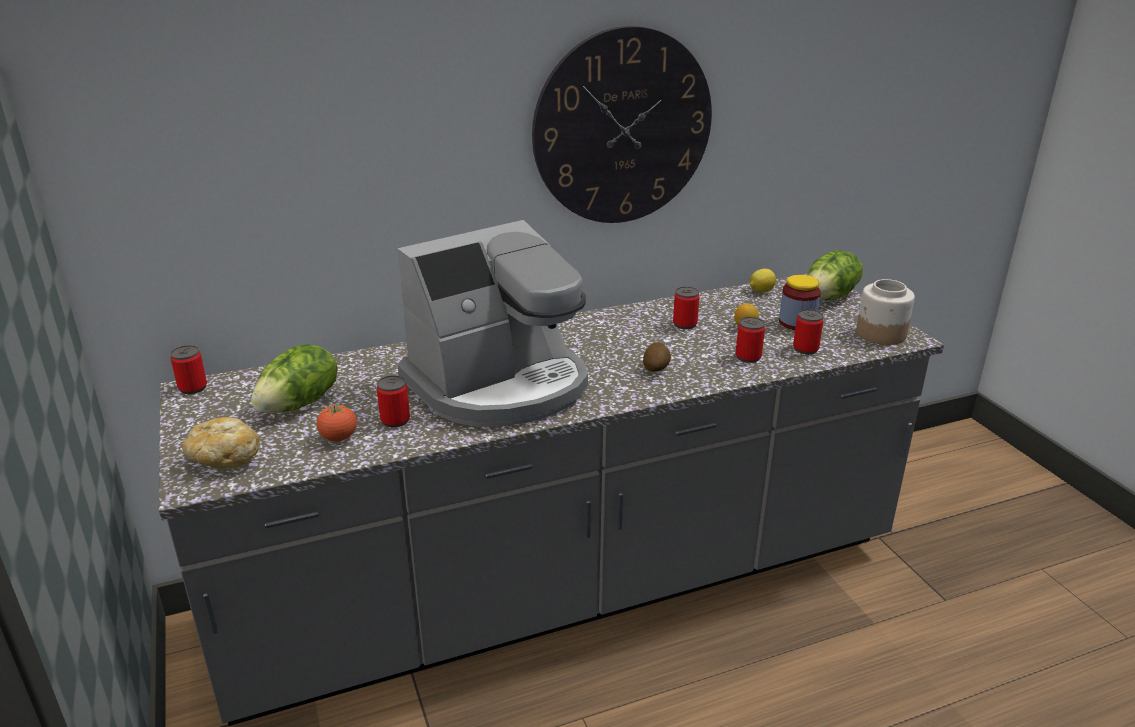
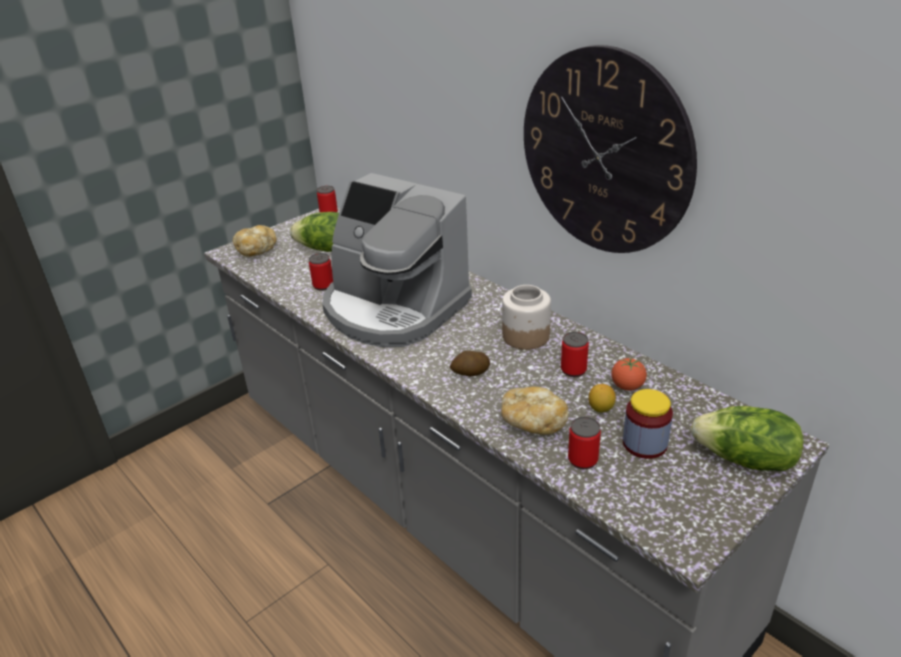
camera: 70 degrees right, 5 degrees up
tomato [316,404,357,441] -> tomato moved to [611,358,647,391]
can [735,317,765,363] -> bread [501,387,569,435]
lemon [750,269,776,292] -> none
jar [856,279,915,345] -> jar moved to [502,285,551,350]

